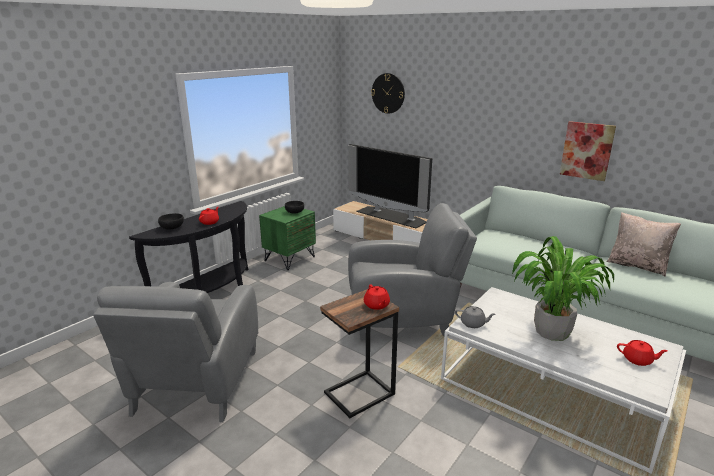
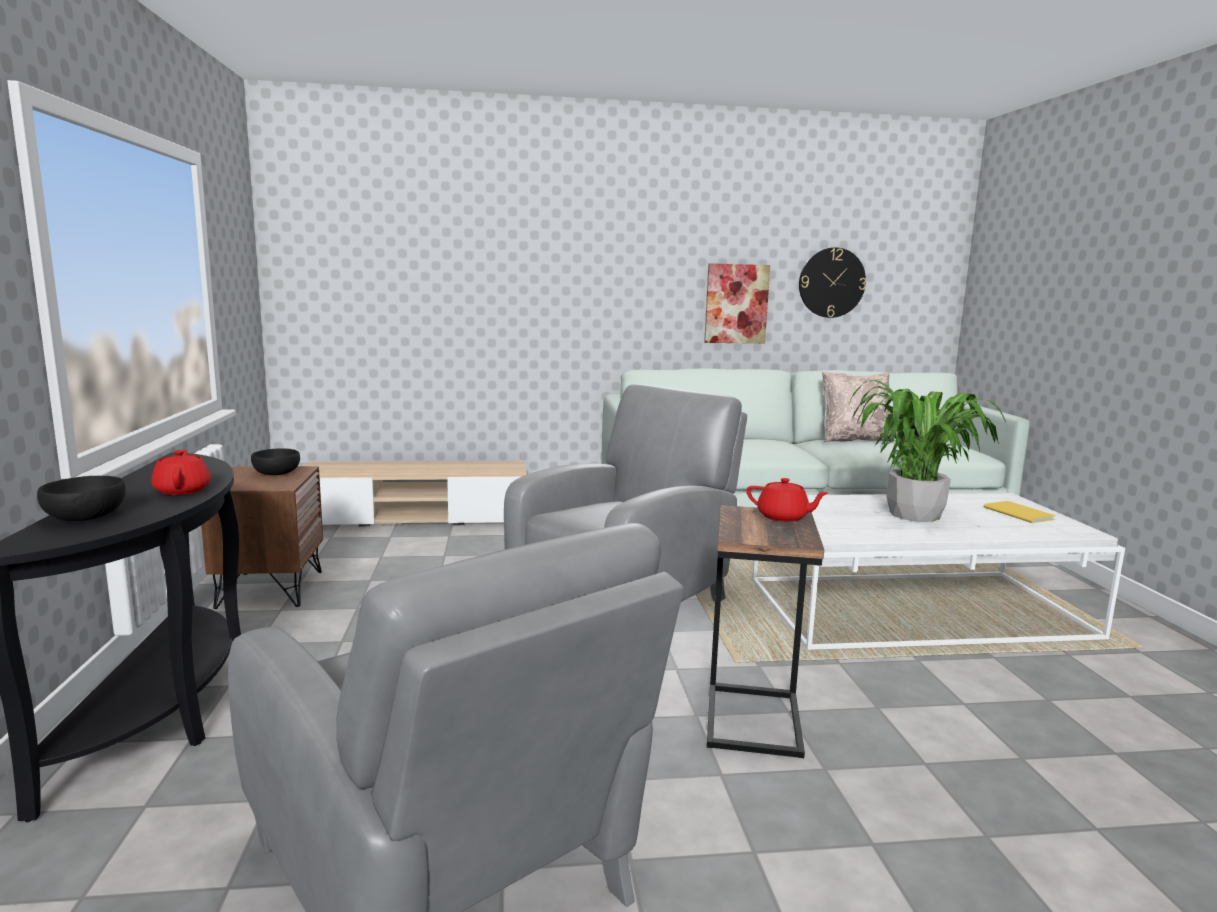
camera: 45 degrees left, 10 degrees down
green nightstand [259,206,316,270] -> brown nightstand [201,466,323,609]
television [348,144,432,228] -> none
wall clock [371,73,405,114] -> wall clock moved to [799,247,866,318]
grey teapot [455,306,496,328] -> none
red teapot [617,340,668,366] -> yellow book [984,501,1056,523]

